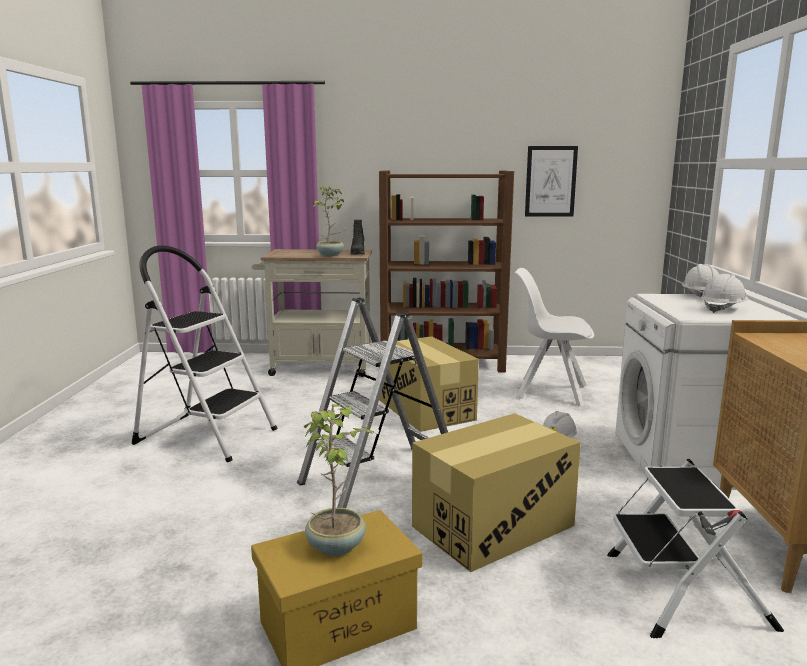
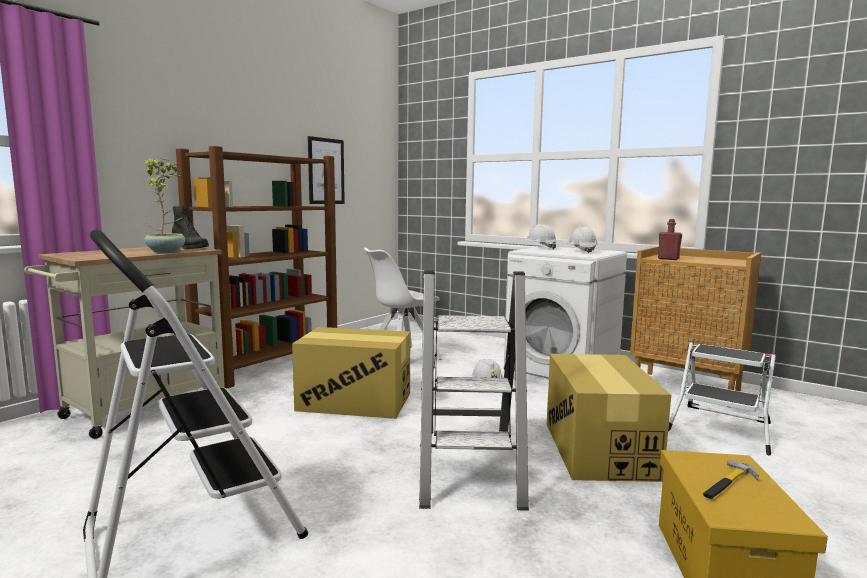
camera: 55 degrees left, 5 degrees down
potted plant [304,404,375,556] -> hammer [703,459,759,499]
none -> red bottle [658,219,682,260]

